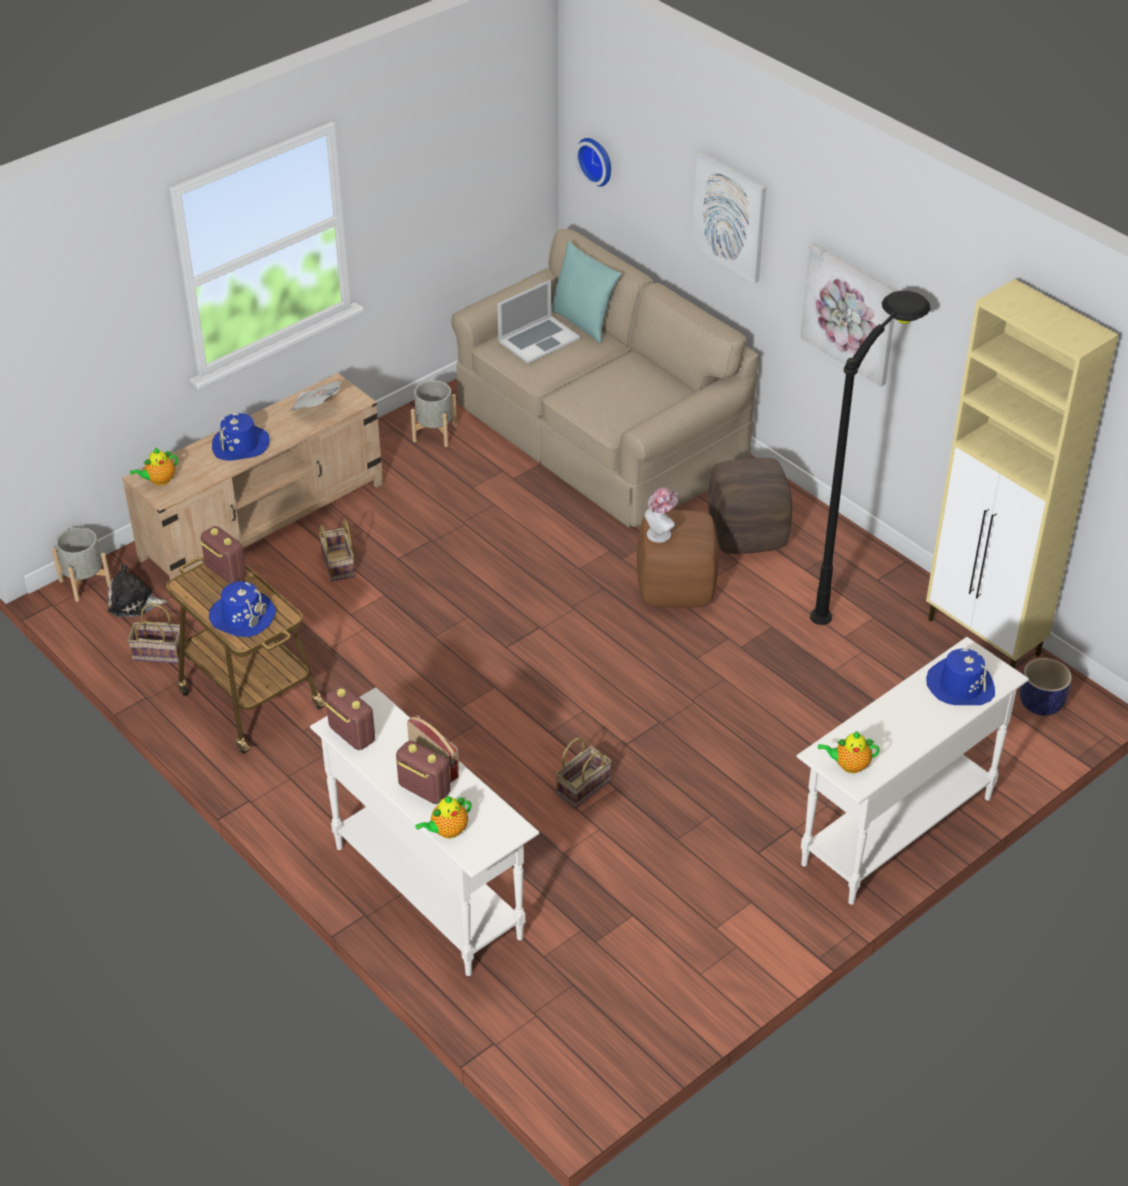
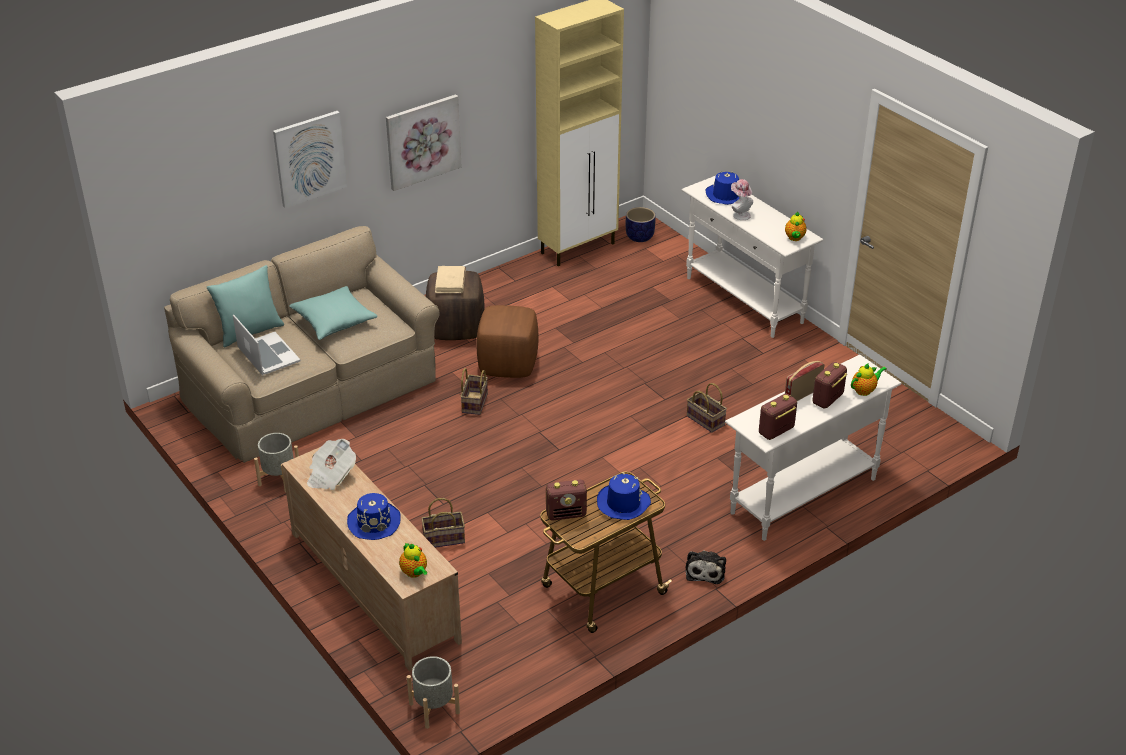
camera: 85 degrees left, 5 degrees down
plush toy [108,564,167,617] -> plush toy moved to [685,550,726,584]
basket [127,604,180,663] -> basket moved to [460,368,488,415]
radio [199,526,247,584] -> radio turned 150 degrees counterclockwise [546,480,587,521]
teapot [415,796,471,839] -> teapot turned 90 degrees counterclockwise [851,363,887,396]
wall clock [575,138,611,187] -> none
hat [645,487,678,543] -> hat moved to [731,179,753,220]
black floor lamp [810,291,931,625] -> none
none -> turquoise pillow [289,286,378,340]
none -> beige book [435,266,466,293]

